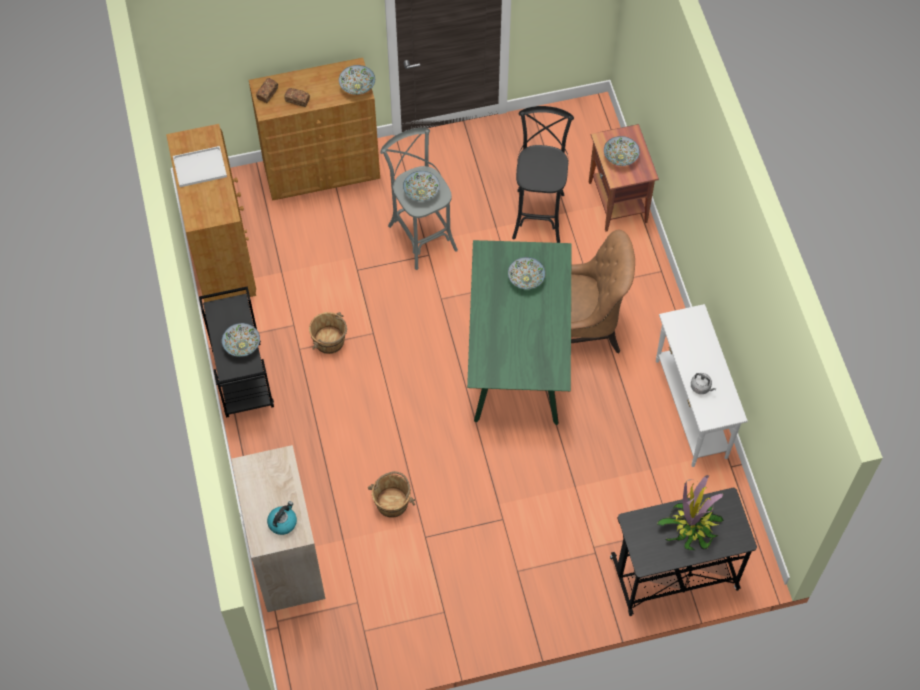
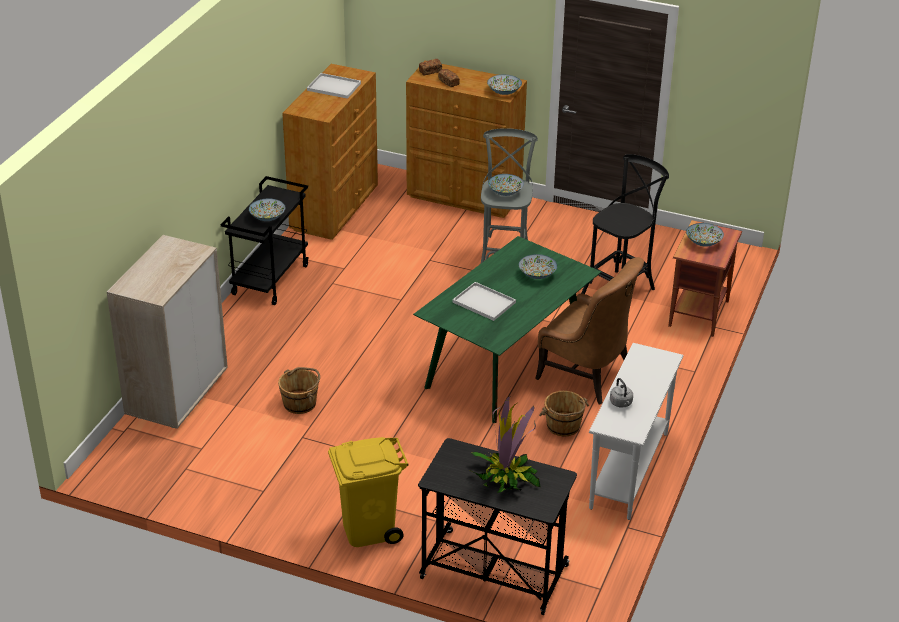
camera: 35 degrees right, 25 degrees down
kettle [267,501,297,535] -> none
brown bucket [309,312,347,354] -> brown bucket moved to [539,391,589,436]
none -> yellow trash can [328,437,409,547]
none -> white tray [453,282,516,321]

